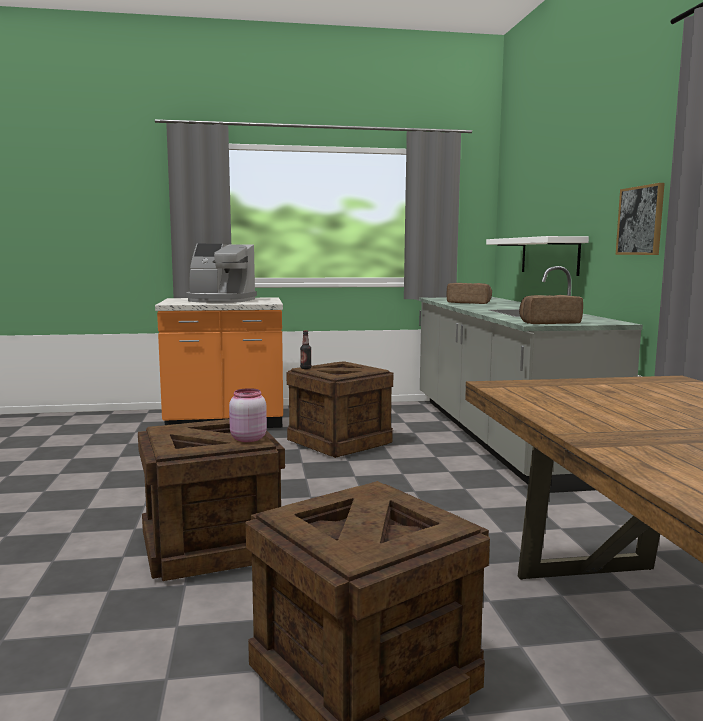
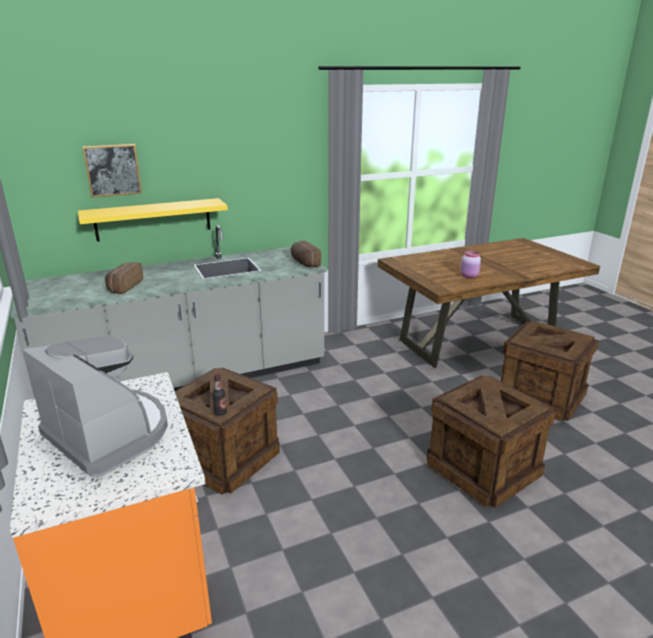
camera: 105 degrees left, 15 degrees up
coffee machine [186,244,257,303] -> coffee machine turned 45 degrees counterclockwise [23,337,168,477]
pink jar [229,388,267,442] -> pink jar moved to [461,251,481,278]
white shelf [486,236,589,276] -> yellow shelf [78,198,228,242]
picture [616,183,665,255] -> picture moved to [82,144,142,198]

